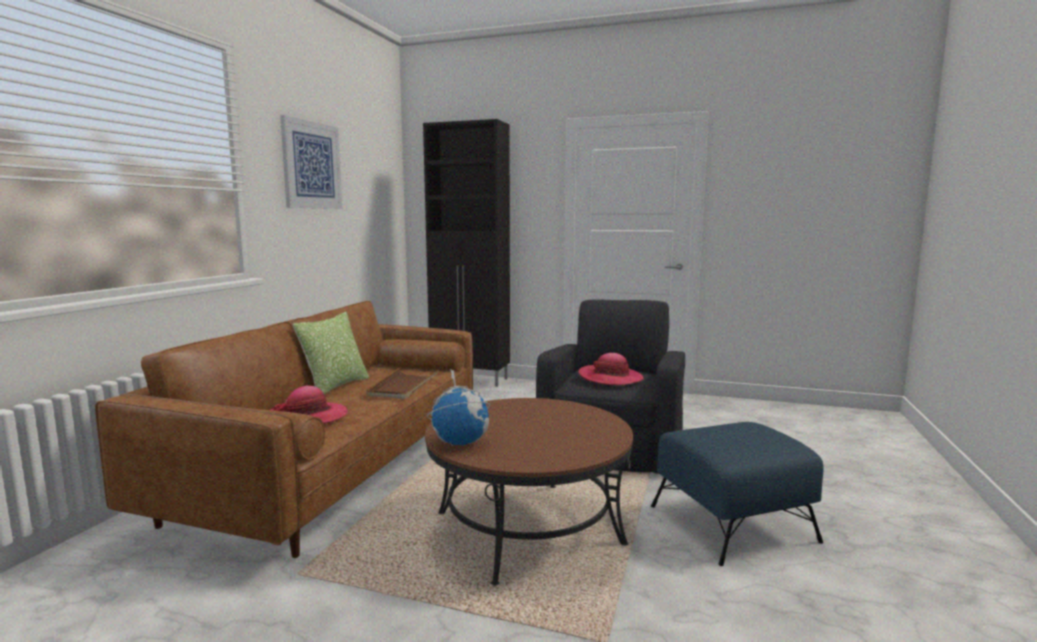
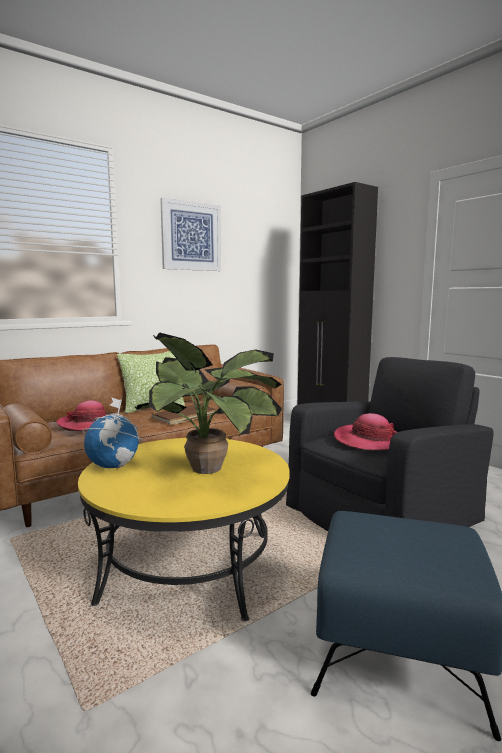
camera: 35 degrees right, 0 degrees up
brown coffee table [425,398,633,585] -> yellow coffee table [78,438,290,621]
none -> potted plant [135,332,282,474]

